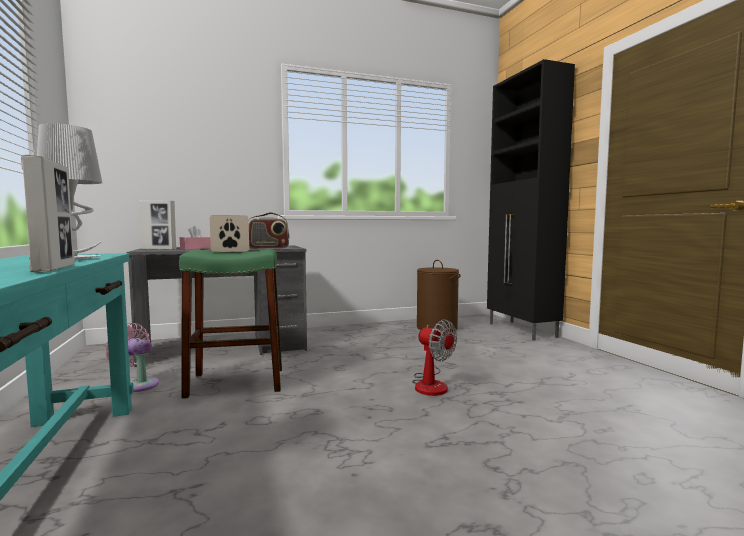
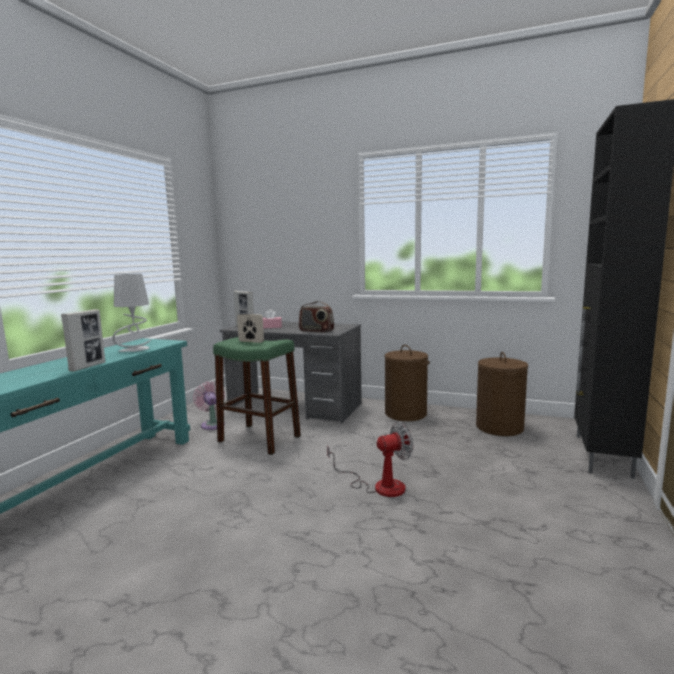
camera: 40 degrees right, 5 degrees up
fan [412,319,457,396] -> fan turned 105 degrees counterclockwise [327,422,413,497]
none -> brown laundry basket [385,345,430,421]

